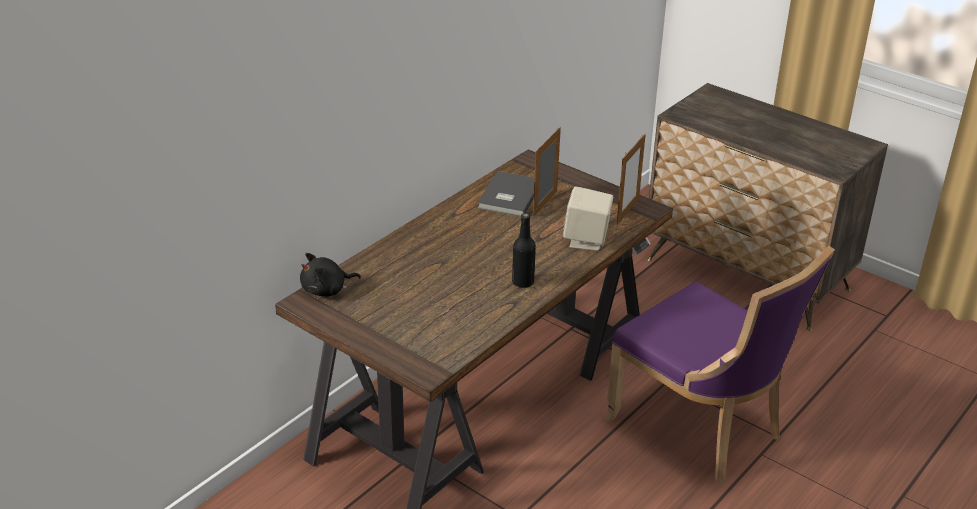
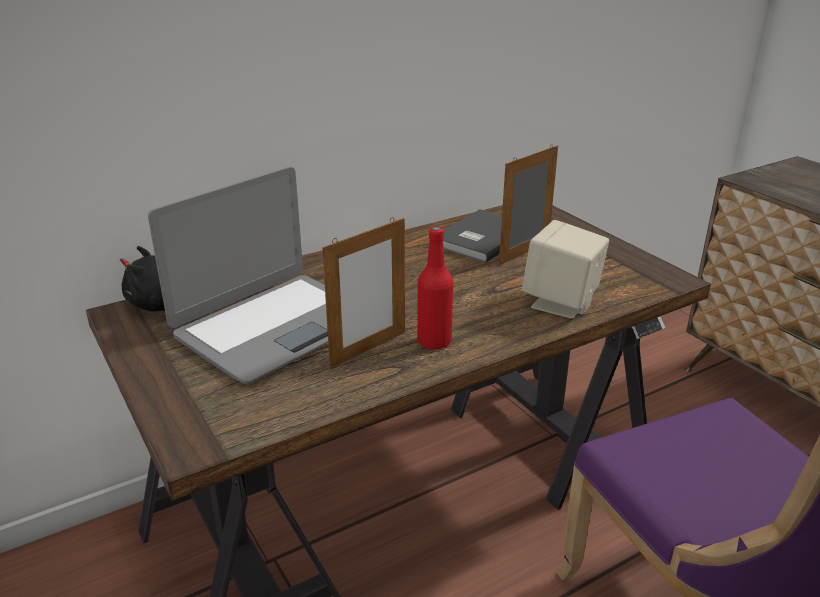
camera: 20 degrees right, 5 degrees down
black bottle [512,213,536,288] -> red bottle [417,226,453,350]
picture frame [616,134,646,225] -> picture frame moved to [322,217,405,368]
none -> laptop [148,167,328,384]

